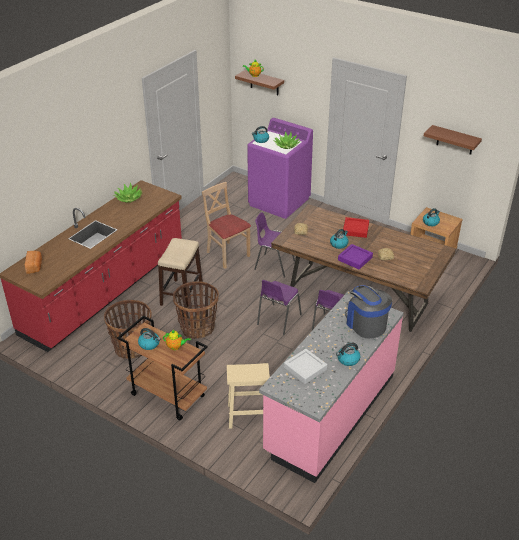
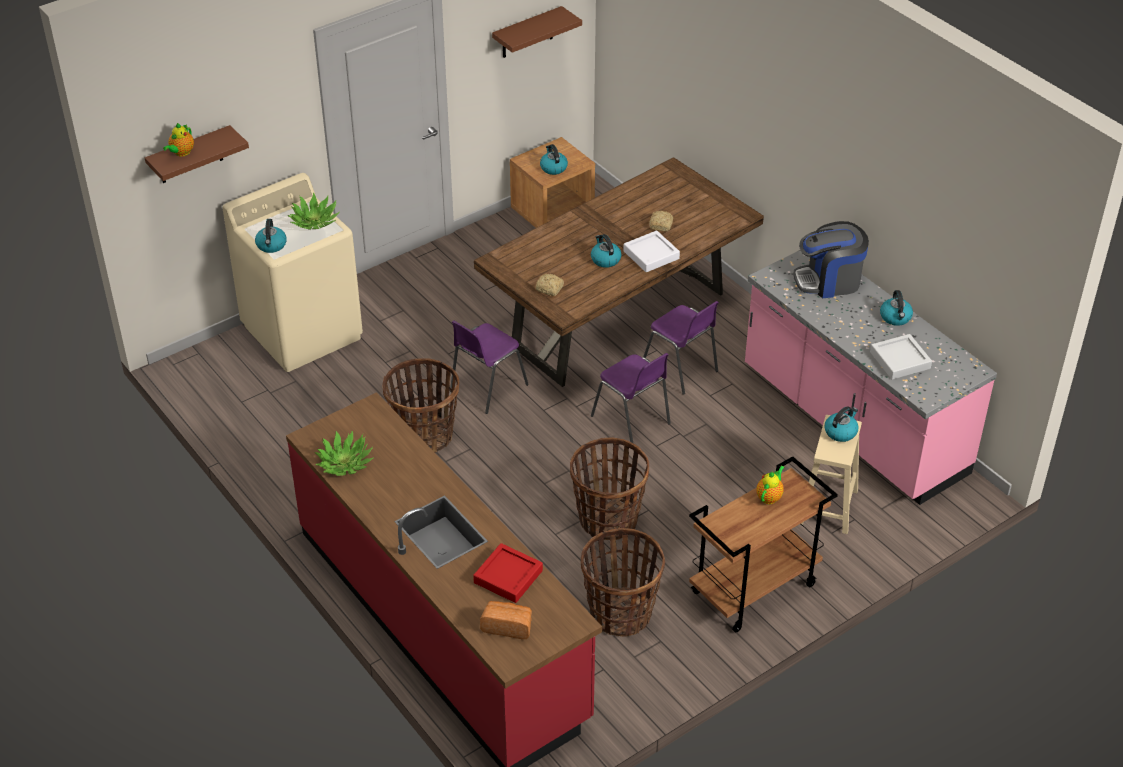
camera: 70 degrees left, 5 degrees up
kettle [138,328,160,350] -> kettle moved to [825,406,858,442]
stool [158,238,203,307] -> none
beige chair [202,182,251,269] -> basket [382,358,459,452]
purple washing machine [247,118,313,219] -> beige washing machine [222,173,363,372]
purple tray [338,244,373,269] -> white tray [623,230,680,272]
red tray [343,217,369,238] -> red tray moved to [473,543,543,603]

